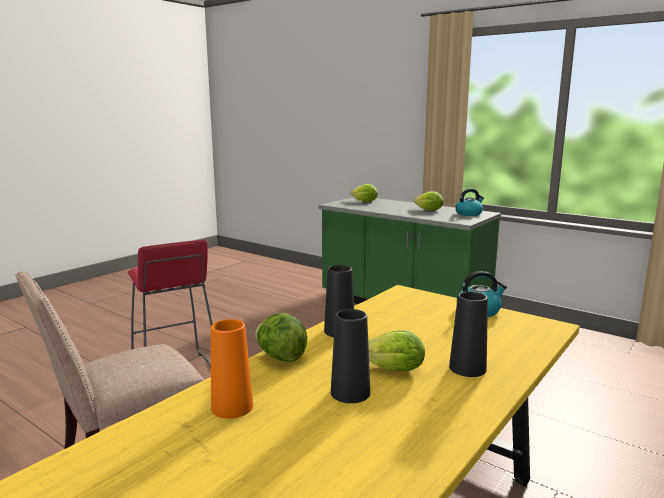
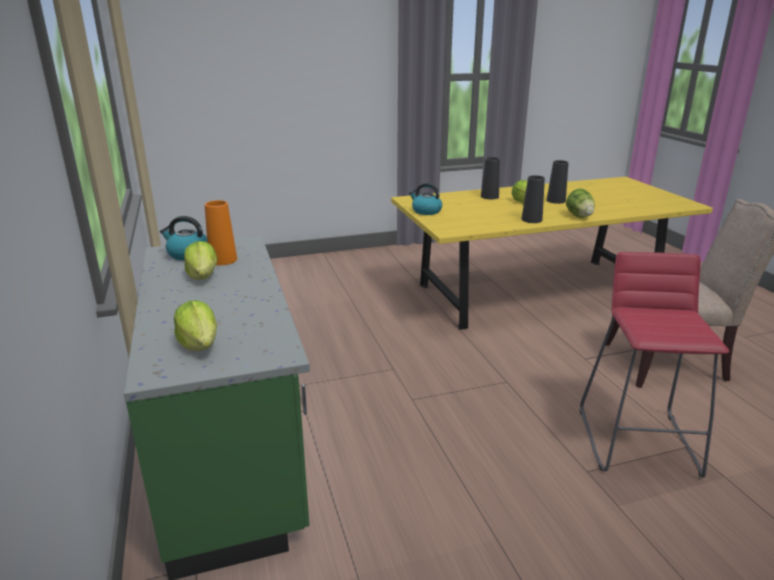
camera: 145 degrees left, 10 degrees up
orange vase [211,319,253,419] -> orange vase moved to [205,200,237,265]

